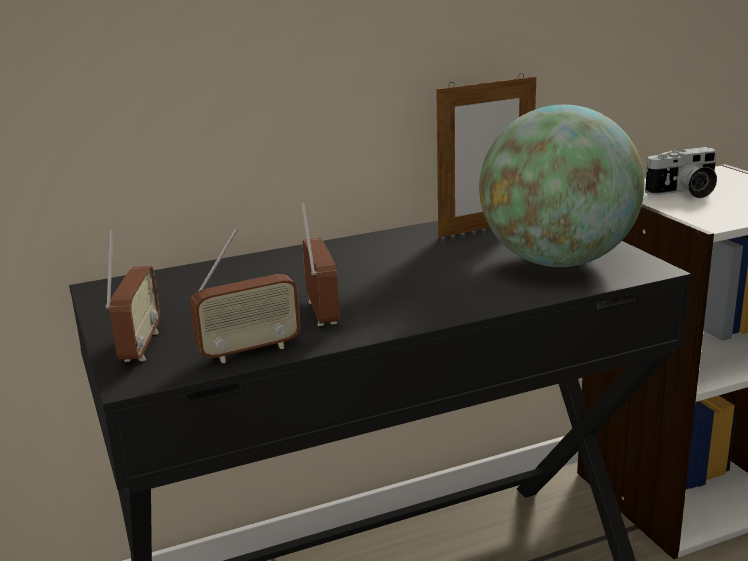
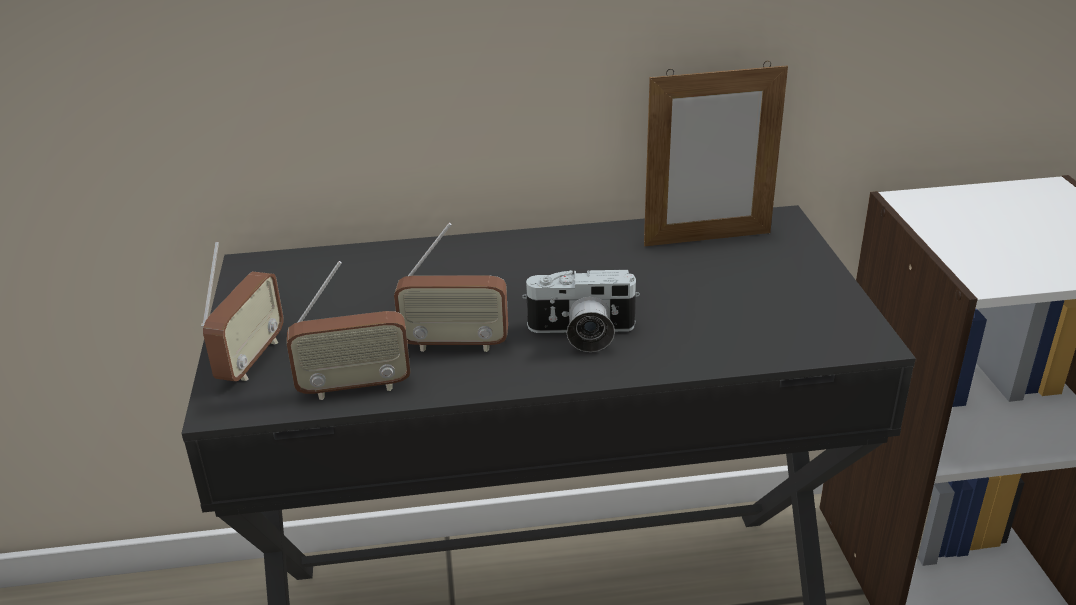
camera: 15 degrees right, 10 degrees up
radio [301,203,340,326] -> radio turned 90 degrees clockwise [394,223,508,352]
globe [479,105,645,267] -> none
camera [645,147,717,198] -> camera moved to [522,269,640,352]

